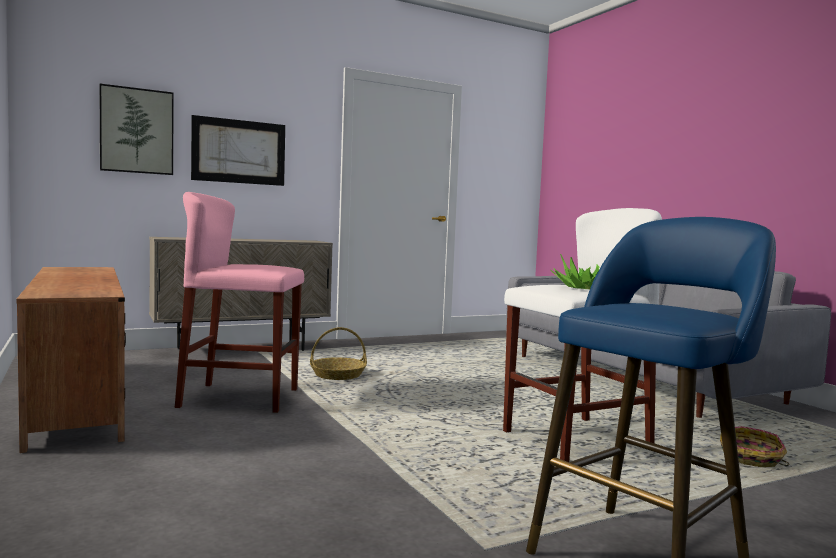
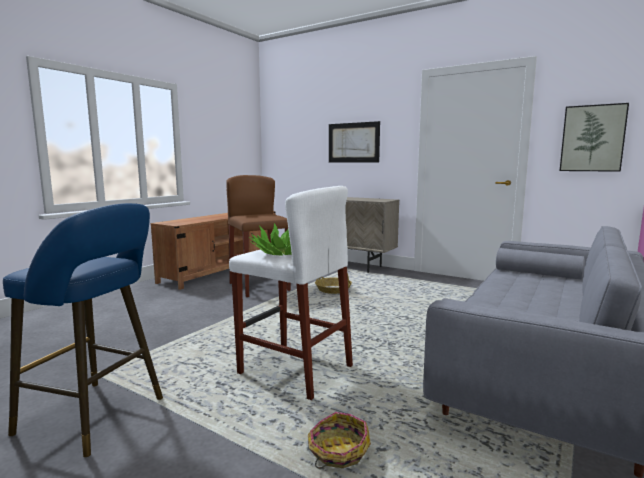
camera: 60 degrees right, 5 degrees up
picture [100,84,174,175] -> picture moved to [560,103,629,172]
pink stool [175,192,304,413] -> brown stool [226,175,291,297]

